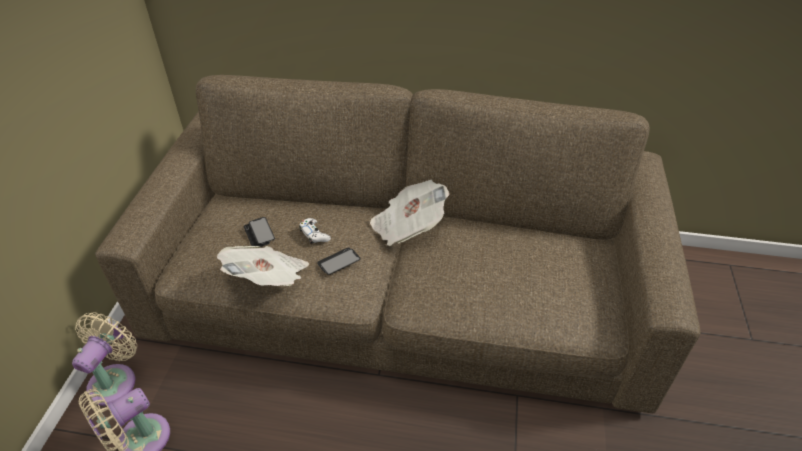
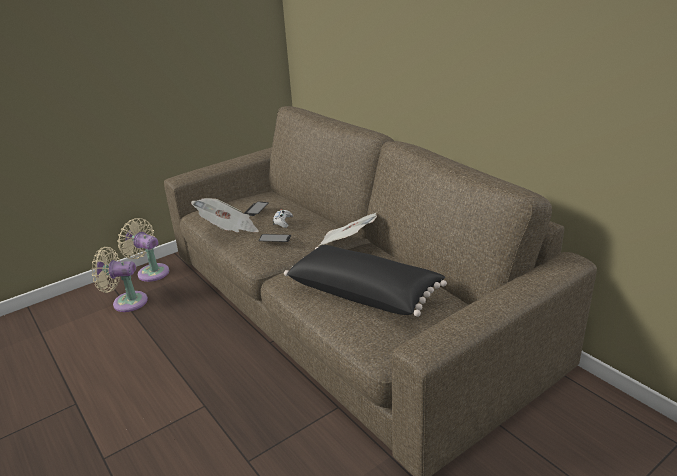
camera: 45 degrees right, 15 degrees down
beige fan [72,312,137,406] -> beige fan turned 120 degrees counterclockwise [117,218,169,282]
none -> black pillow [284,245,447,317]

